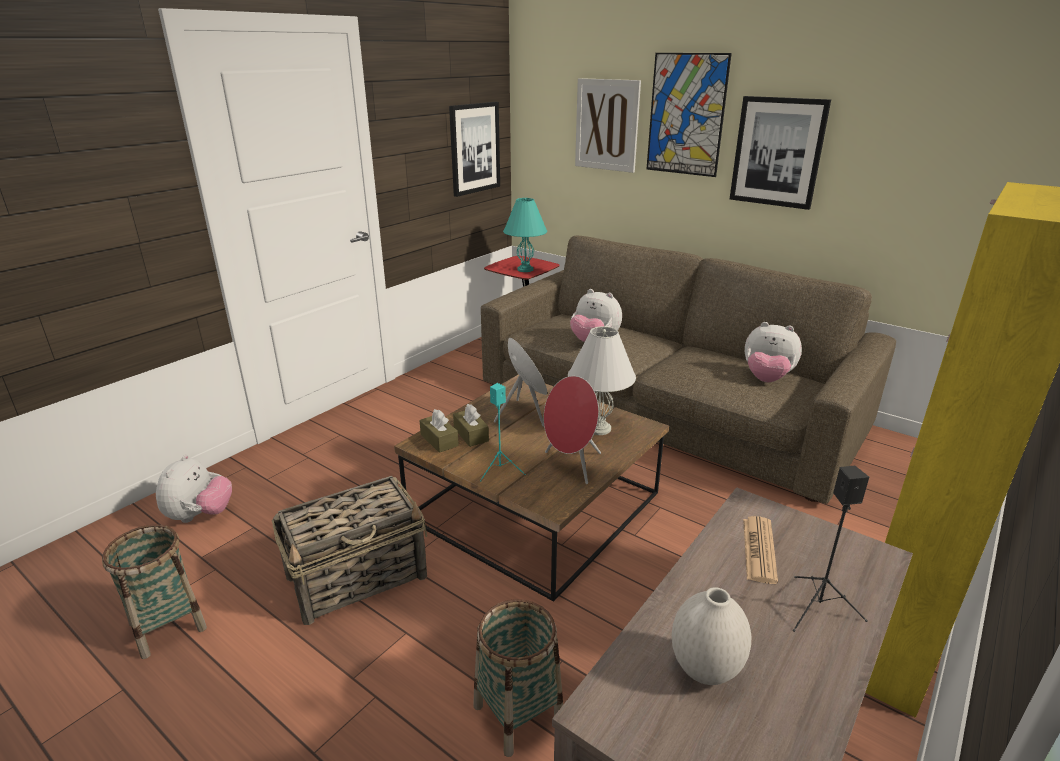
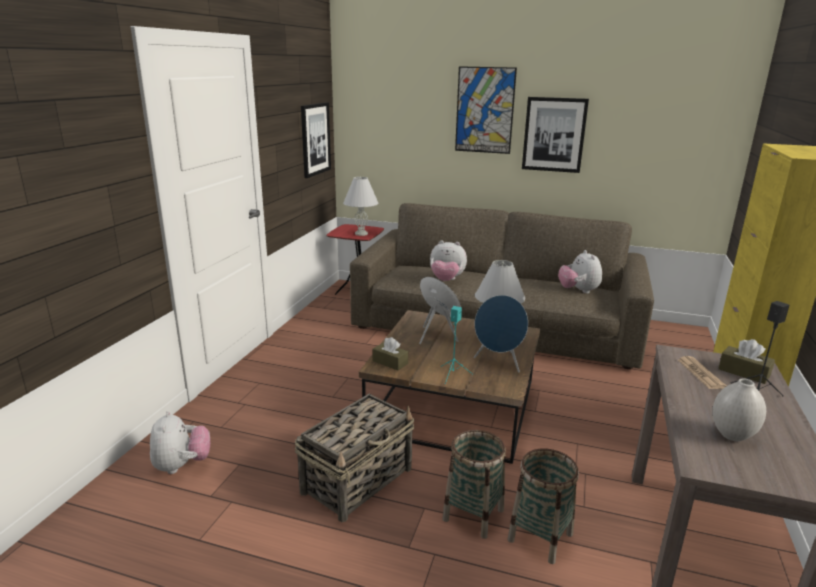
camera: 20 degrees left, 5 degrees down
basket [102,525,207,659] -> basket moved to [442,430,506,539]
brown tissue box [453,404,489,447] -> brown tissue box moved to [718,339,775,384]
turquoise table lamp [503,198,547,272] -> white table lamp [343,177,379,236]
red speaker [544,376,601,484] -> blue speaker [474,295,528,373]
picture [575,78,641,173] -> none
plush toy [745,322,802,382] -> plush toy turned 75 degrees clockwise [558,250,602,294]

